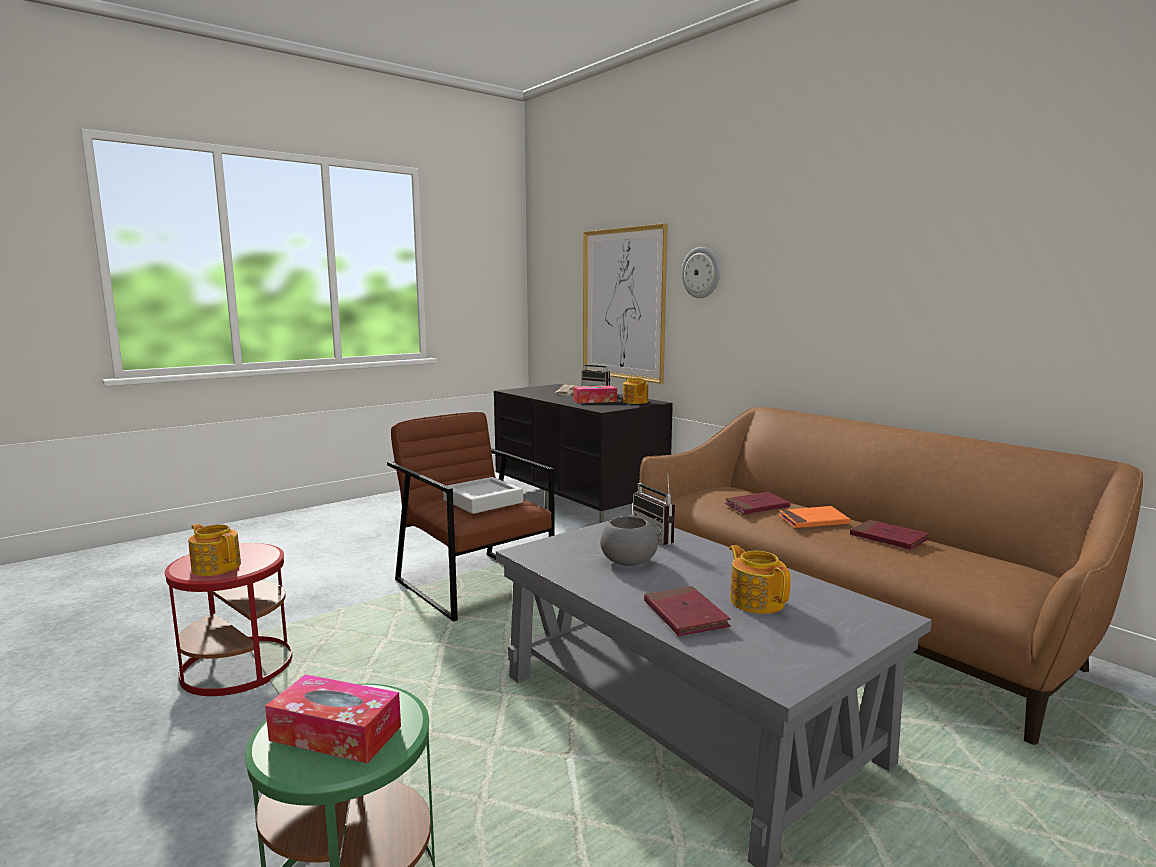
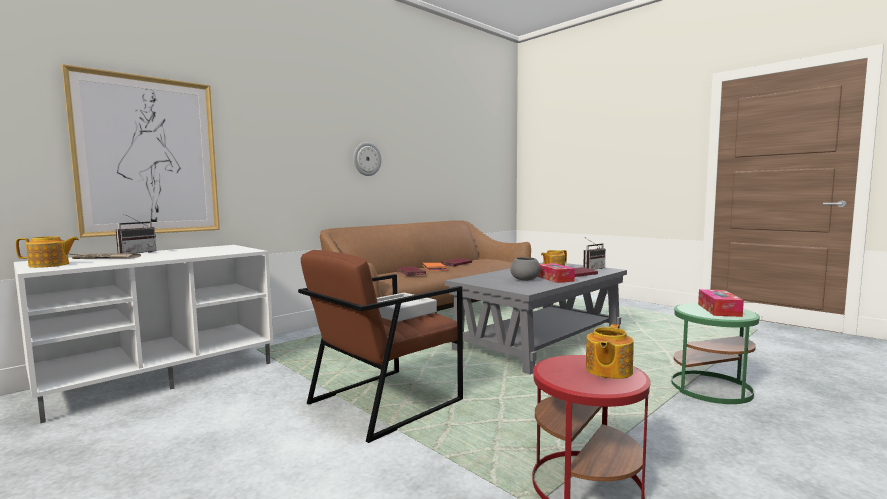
camera: 95 degrees left, 5 degrees down
black tv stand [494,384,673,523] -> white tv stand [14,245,274,423]
tissue box [573,385,617,403] -> tissue box moved to [537,263,575,283]
teapot [623,377,648,404] -> teapot moved to [16,236,79,268]
radio [633,472,675,545] -> radio moved to [583,237,606,270]
wall clock [681,247,720,298] -> wall clock moved to [353,142,381,176]

